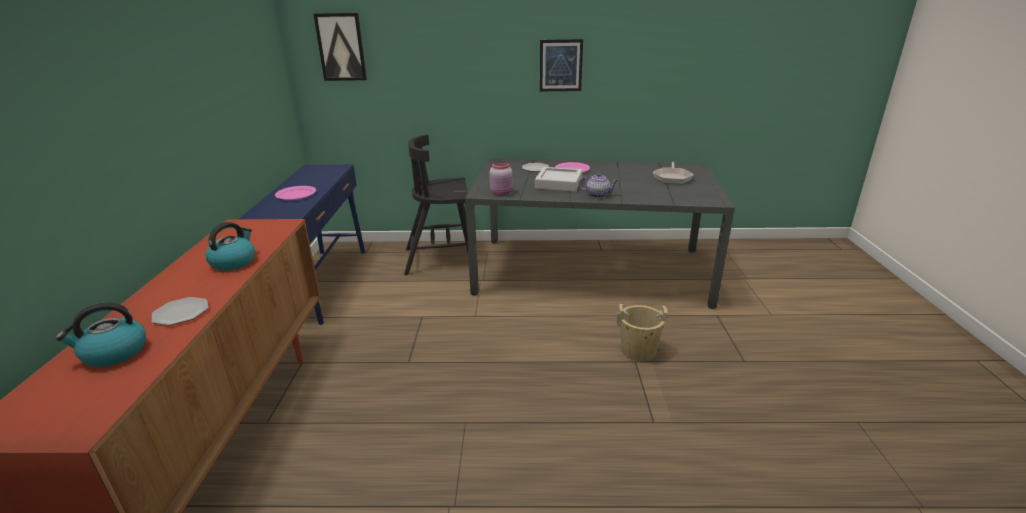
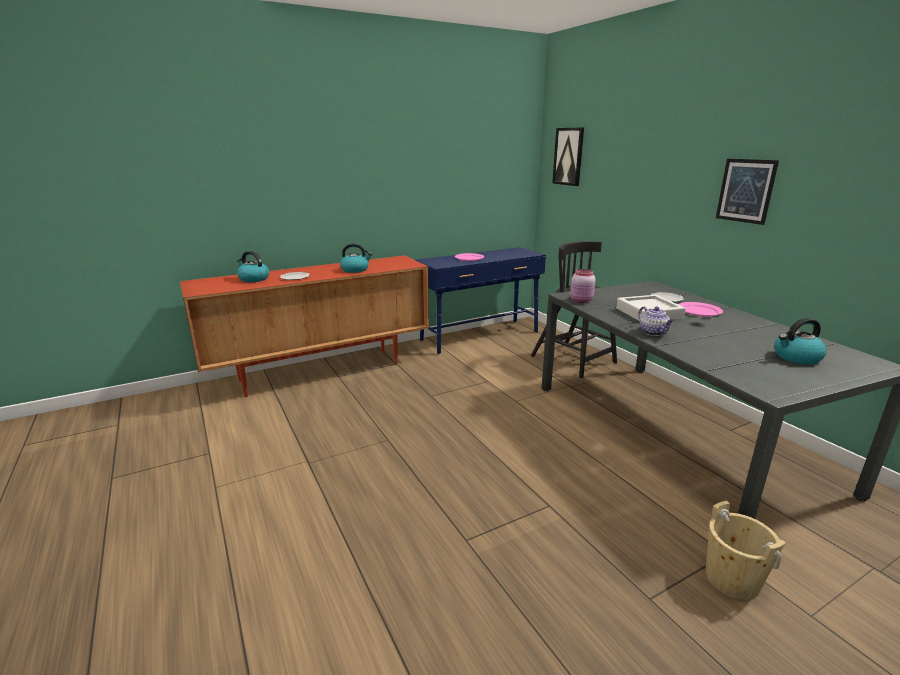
camera: 60 degrees right, 5 degrees down
beige bucket [617,304,668,361] -> beige bucket moved to [706,501,786,600]
frying pan [653,162,694,184] -> kettle [774,318,827,364]

